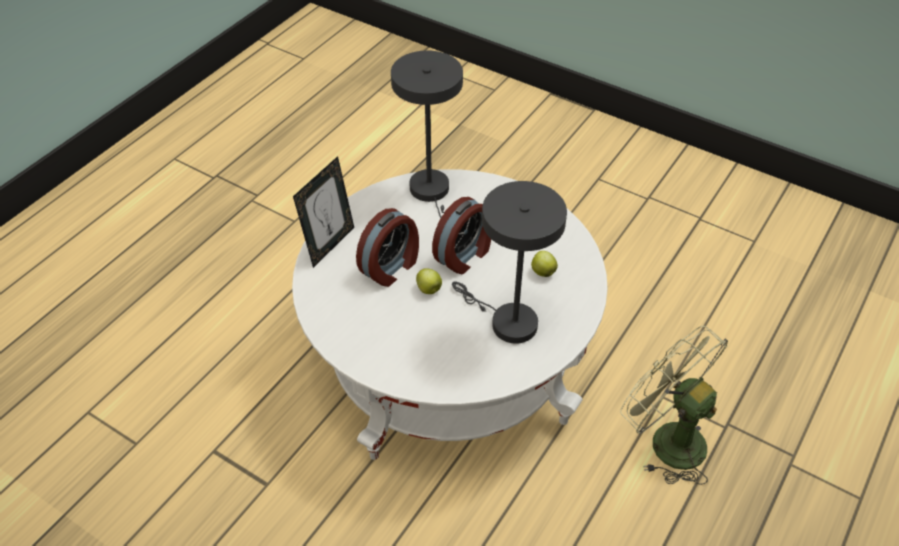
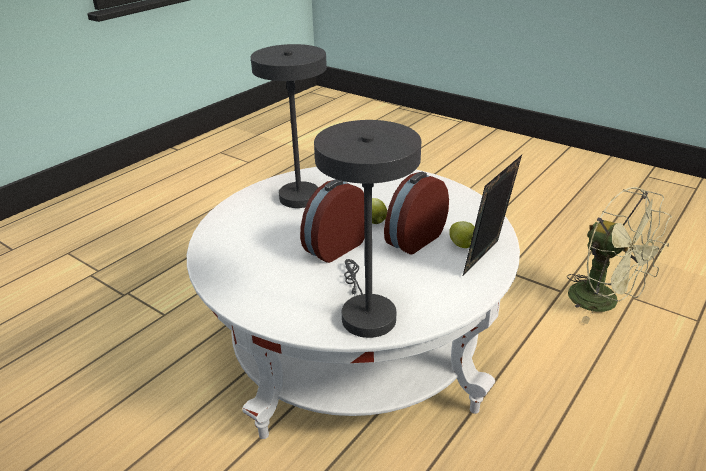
camera: 175 degrees left, 15 degrees down
apple [531,251,558,277] -> apple moved to [449,221,475,248]
green fan [620,326,728,485] -> green fan moved to [567,187,672,324]

